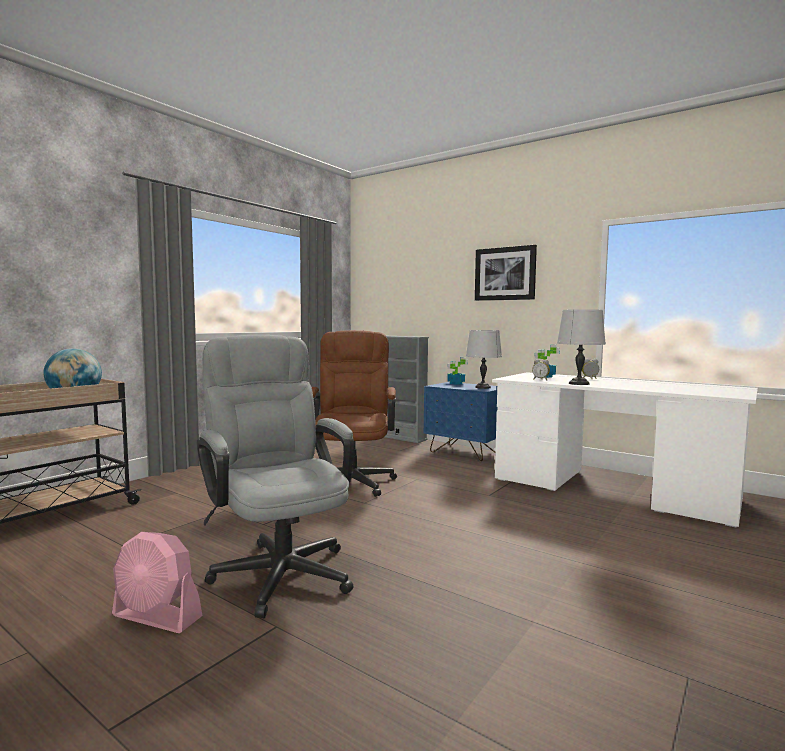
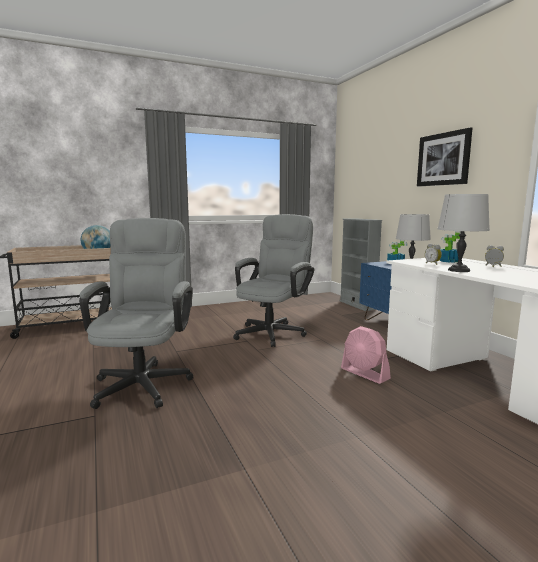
camera: 30 degrees right, 5 degrees up
pink fan [112,532,203,633] -> pink fan moved to [341,326,391,384]
brown office chair [312,330,397,497] -> grey office chair [233,214,314,347]

